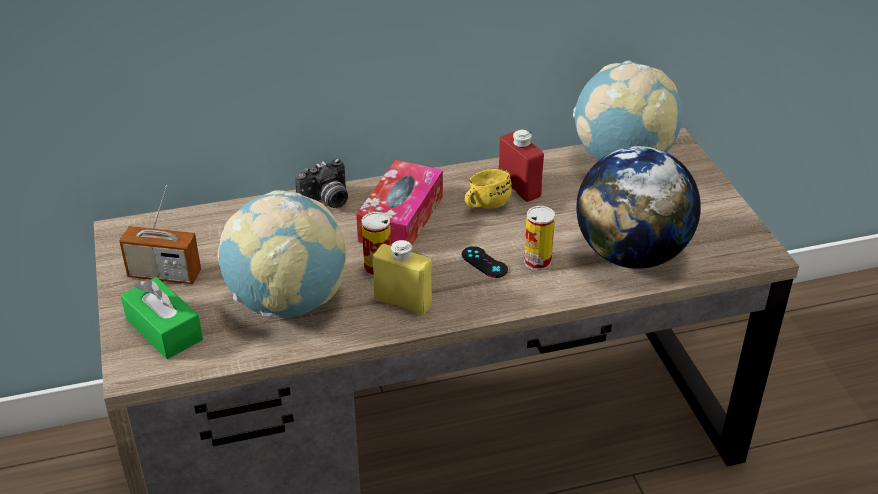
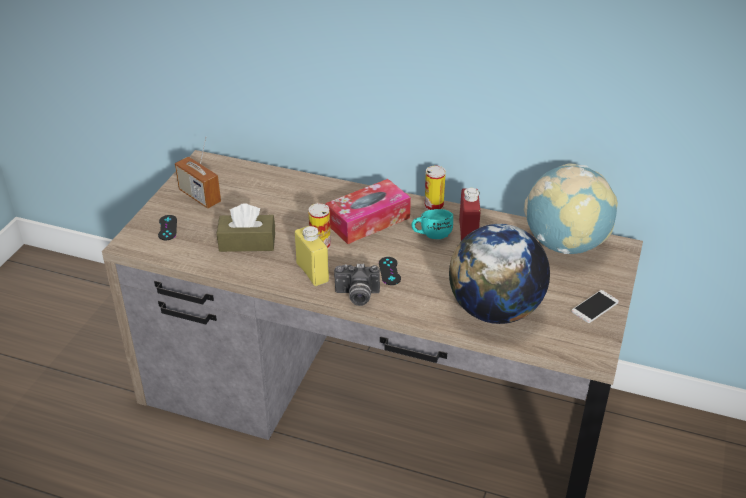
camera: 35 degrees right, 0 degrees up
green tissue box [121,277,203,359] -> black game controller [158,215,177,240]
globe [218,190,347,319] -> brown tissue box [217,203,275,252]
camera [295,159,348,208] -> camera moved to [334,263,380,306]
yellow mug [465,169,512,209] -> turquoise mug [412,209,453,239]
can [524,206,555,270] -> can moved to [424,165,446,210]
none -> phone [571,290,619,323]

